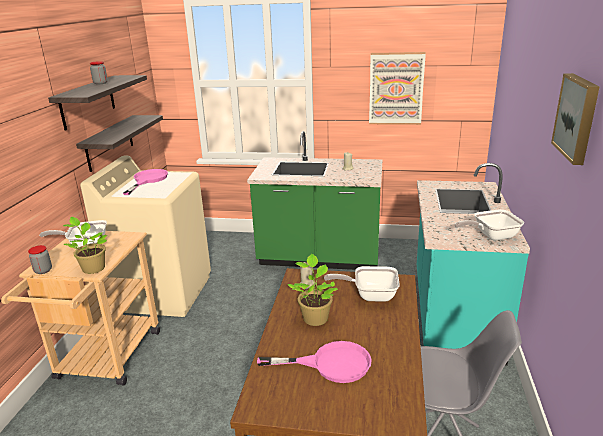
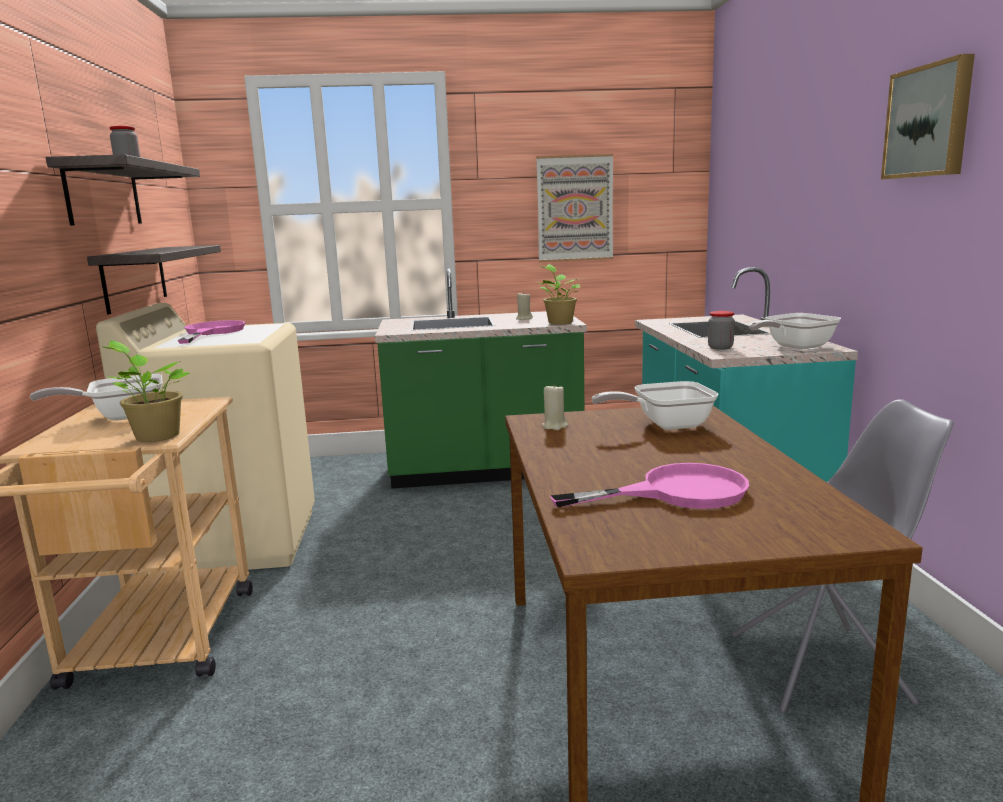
camera: 15 degrees left, 10 degrees down
jar [28,245,52,274] -> jar moved to [708,311,735,350]
potted plant [287,254,338,326] -> potted plant moved to [536,264,580,324]

